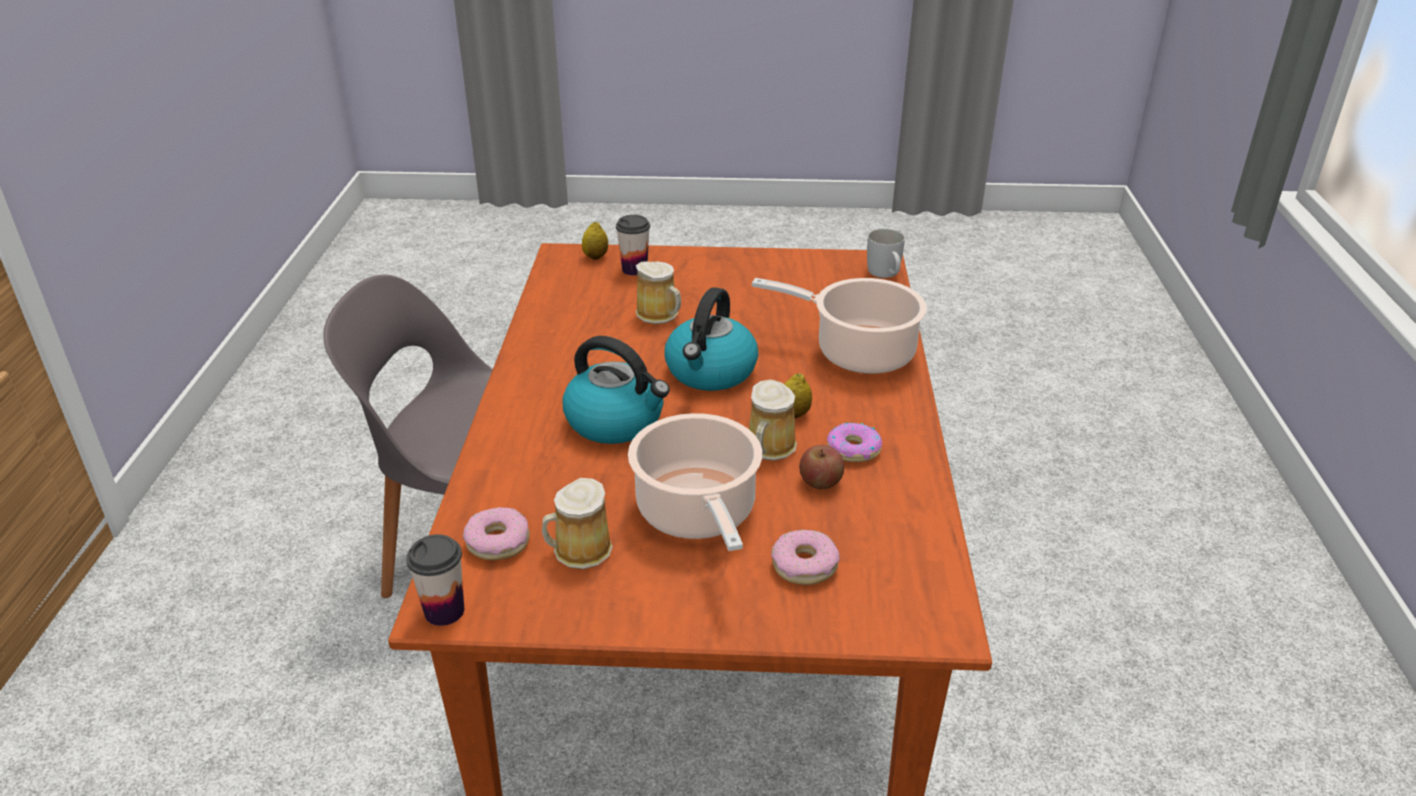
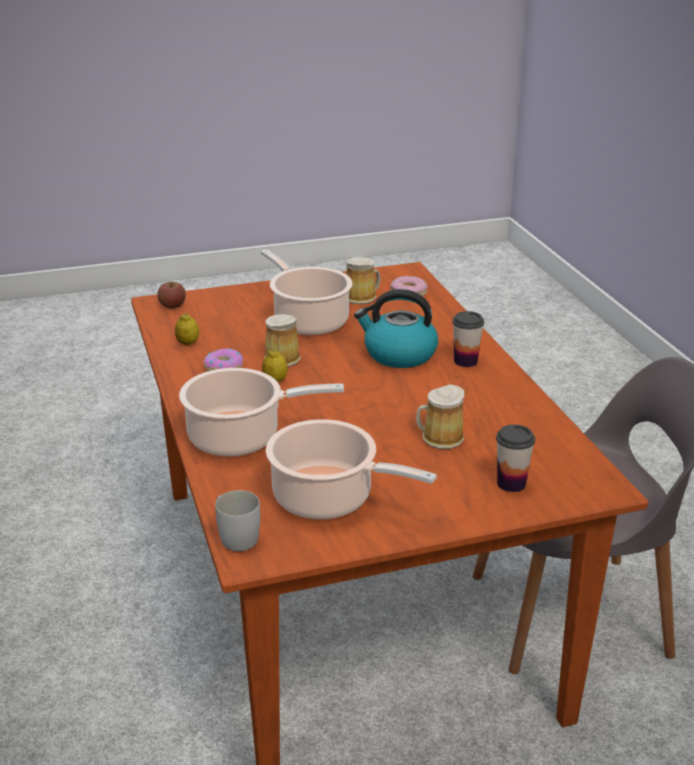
camera: 160 degrees right, 5 degrees down
cup [406,534,464,626] -> cup moved to [452,311,484,367]
lemon [582,222,608,260] -> lemon moved to [175,314,199,345]
kettle [665,287,758,391] -> none
donut [771,530,840,585] -> none
apple [799,445,844,489] -> apple moved to [158,282,186,309]
none -> cooking pot [266,419,437,519]

